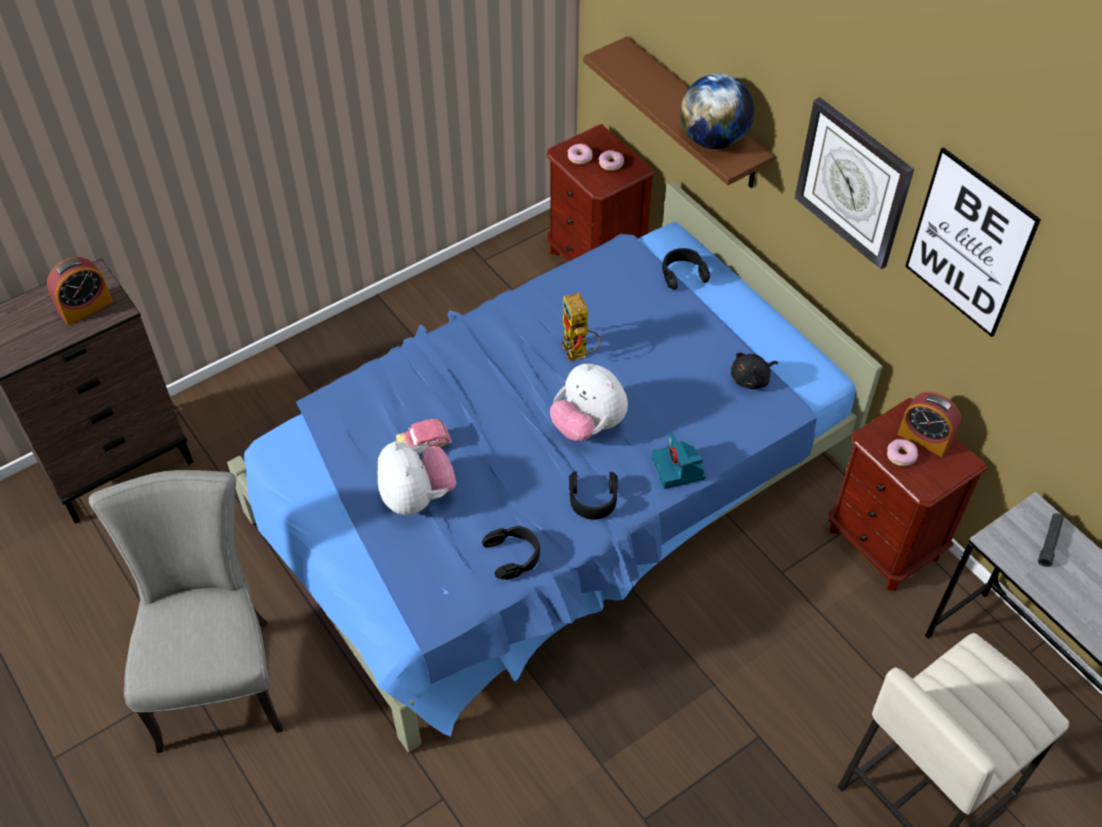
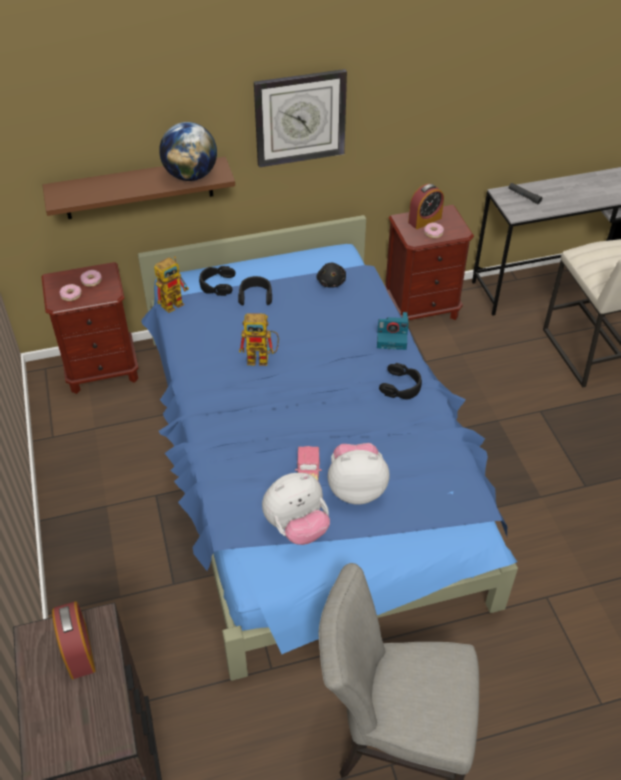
camera: 70 degrees left, 5 degrees down
black headphones [482,526,540,580] -> black headphones moved to [238,276,272,305]
plush toy [550,364,628,441] -> plush toy moved to [262,473,330,545]
picture [905,147,1041,337] -> none
none -> toy robot [154,256,189,313]

